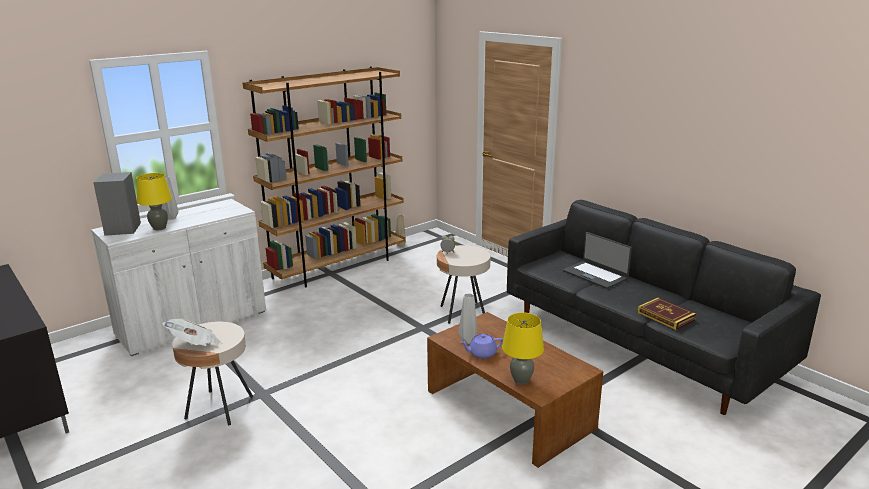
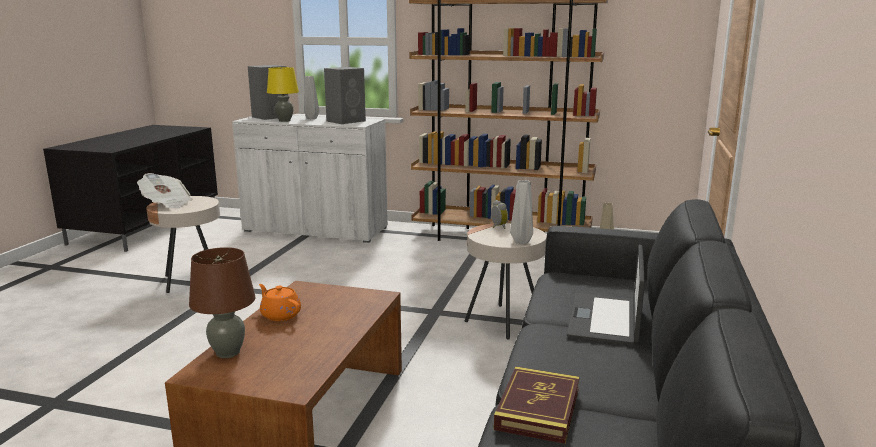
camera: 55 degrees right, 5 degrees down
grey vase [459,293,477,344] -> grey vase moved to [510,180,533,244]
purple teapot [461,334,503,359] -> orange teapot [259,284,301,321]
yellow table lamp [502,312,544,385] -> brown table lamp [189,247,256,358]
none -> grey speaker [324,67,366,124]

